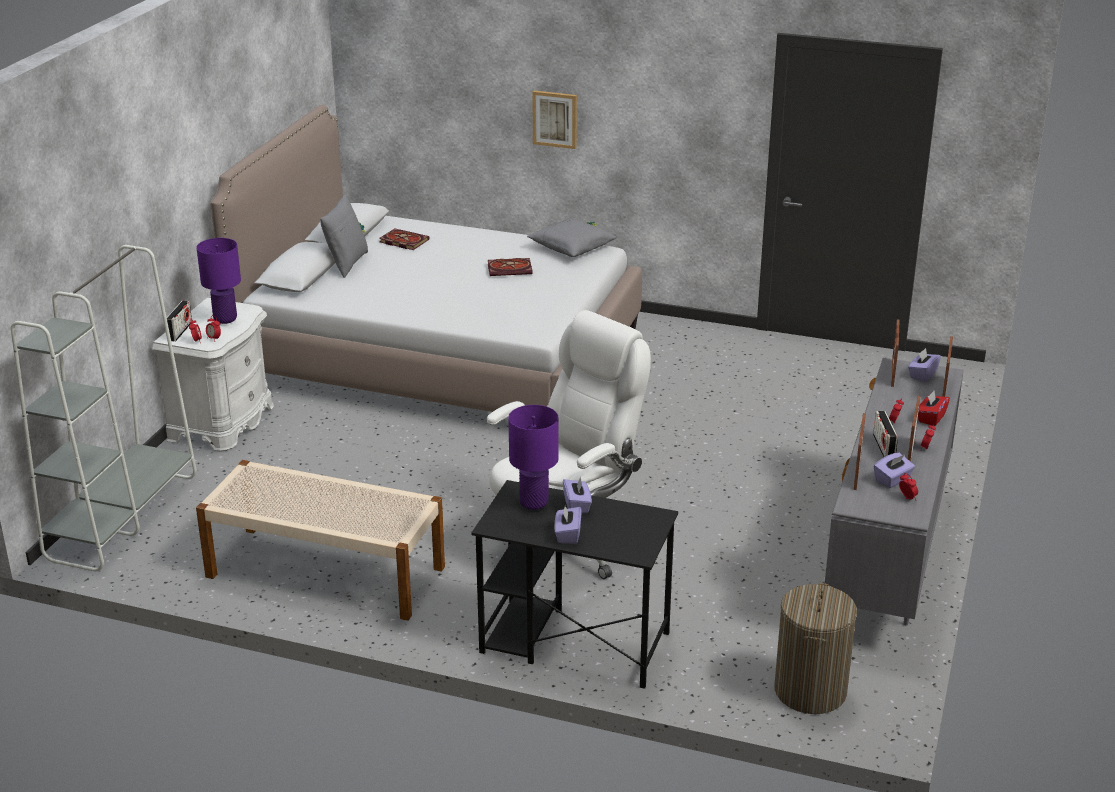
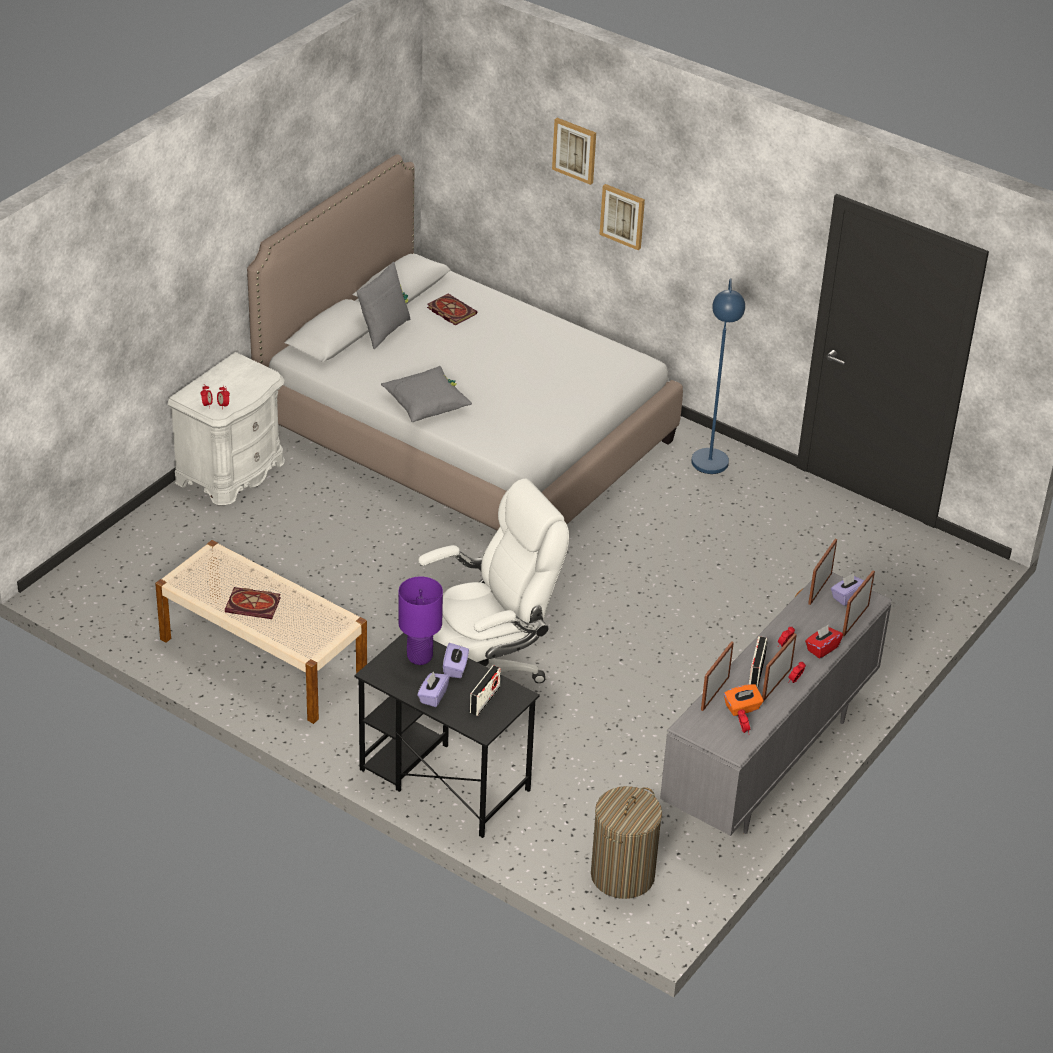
camera: 15 degrees right, 10 degrees up
grey clothes rack [11,245,197,571] -> none
radio [167,300,192,341] -> radio moved to [470,665,501,716]
purple table lamp [196,238,241,324] -> none
book [488,258,533,276] -> book moved to [225,587,281,619]
grey pillow [527,218,617,257] -> grey pillow moved to [381,366,472,422]
purple tissue box [874,453,915,488] -> orange tissue box [724,684,763,716]
none -> picture [552,118,596,185]
none -> blue floor lamp [691,278,745,474]

